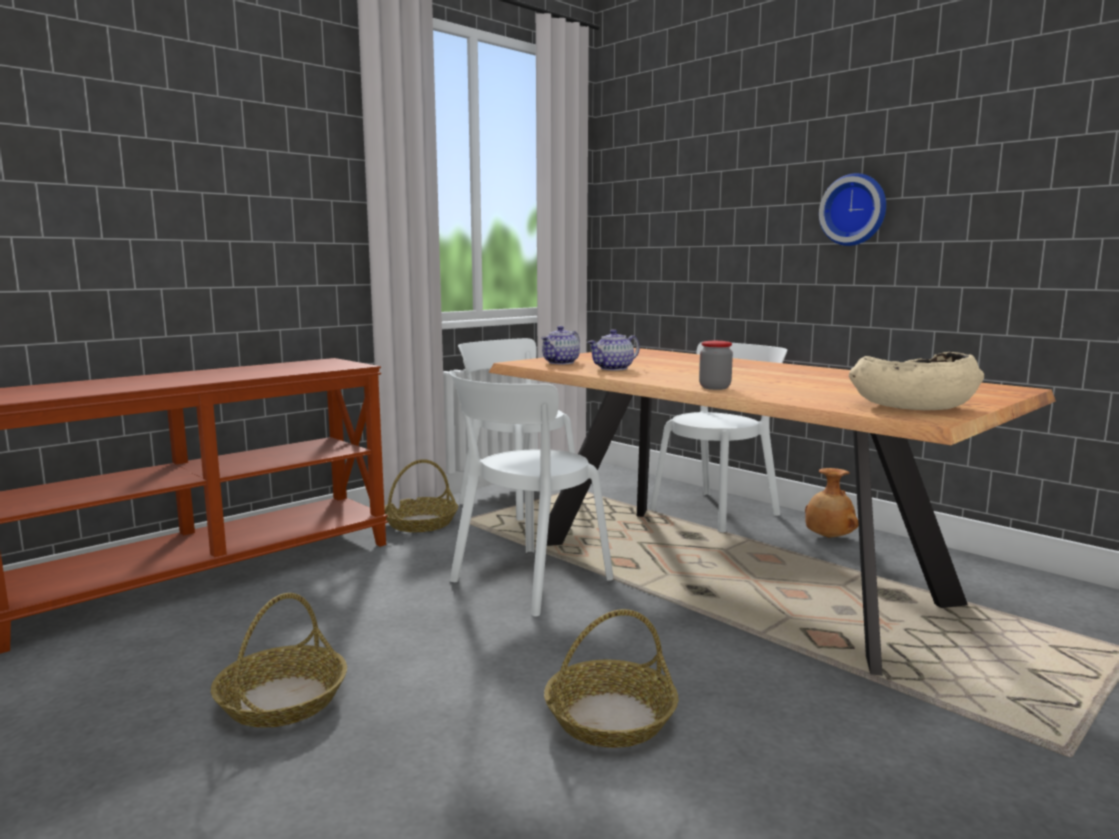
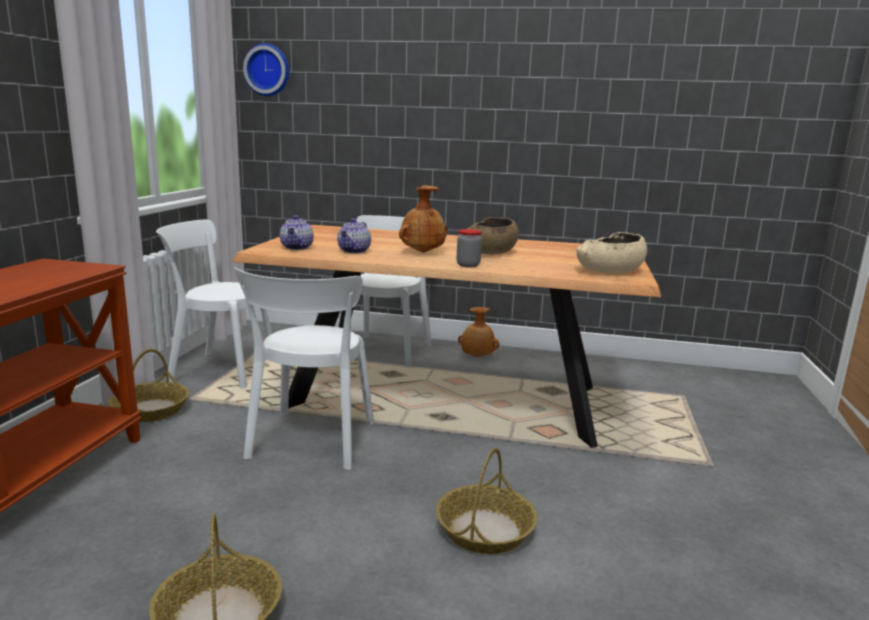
camera: 35 degrees left, 5 degrees up
wall clock [819,173,886,246] -> wall clock moved to [243,43,289,96]
none -> brown vase [399,185,448,253]
none -> brown bowl [467,217,519,254]

